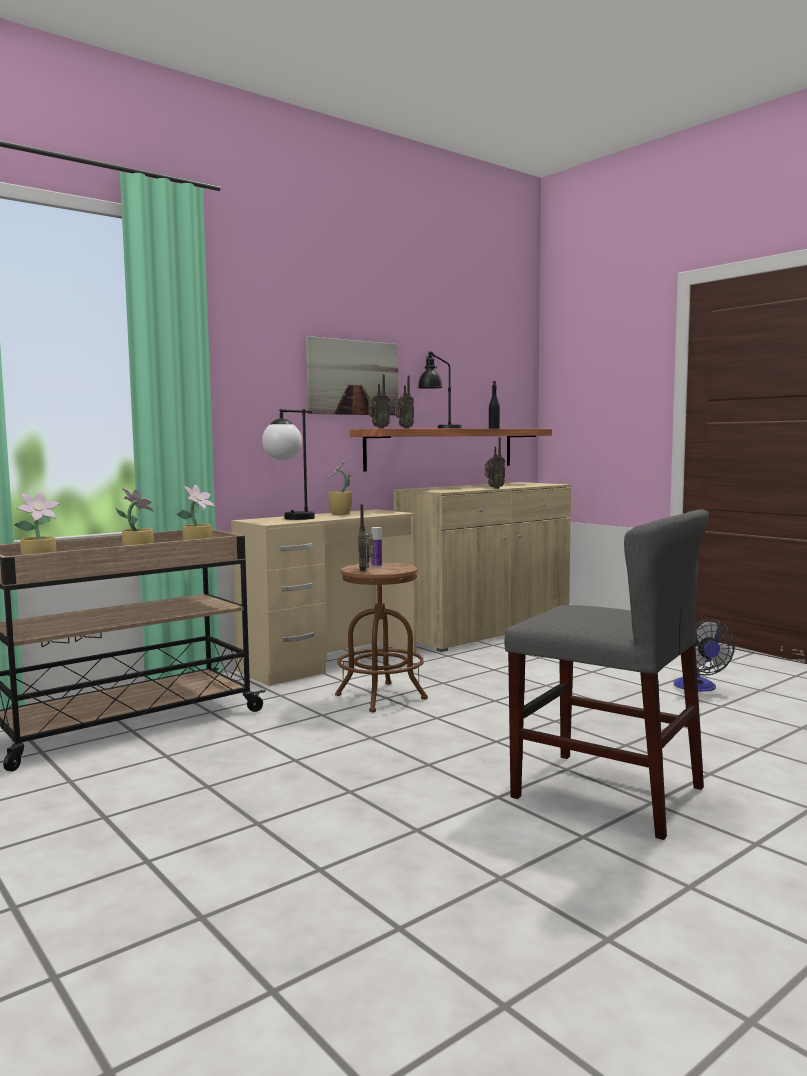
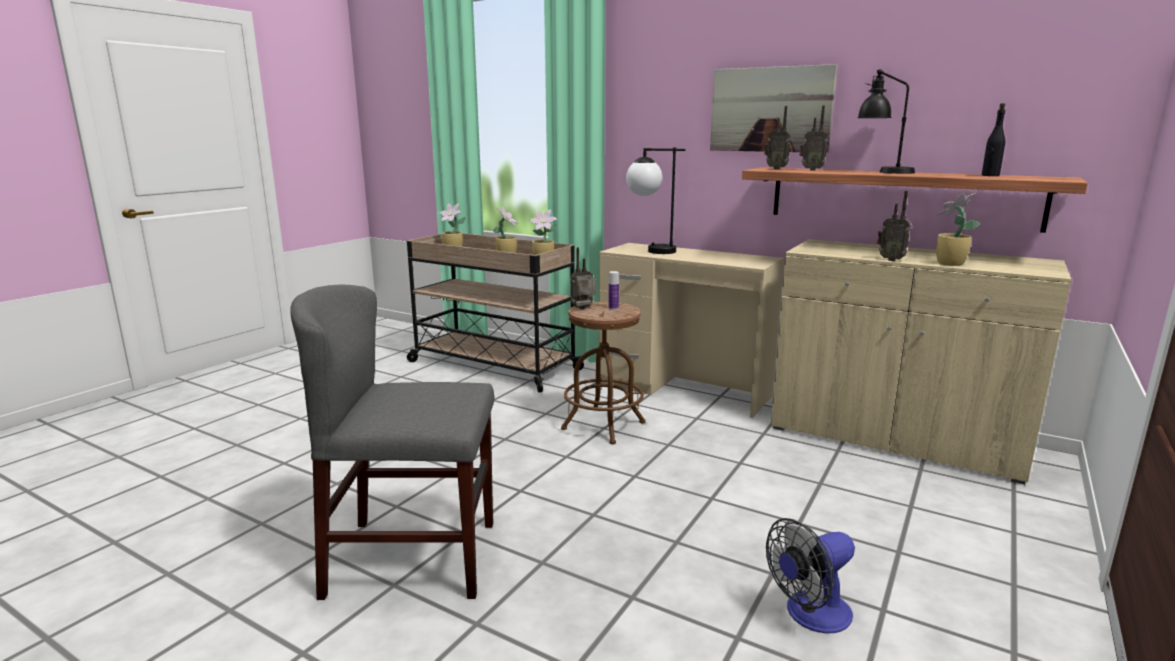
camera: 70 degrees right, 10 degrees up
potted plant [328,459,352,515] -> potted plant moved to [936,193,980,266]
grey chair [504,509,709,840] -> grey chair turned 75 degrees clockwise [290,284,494,600]

